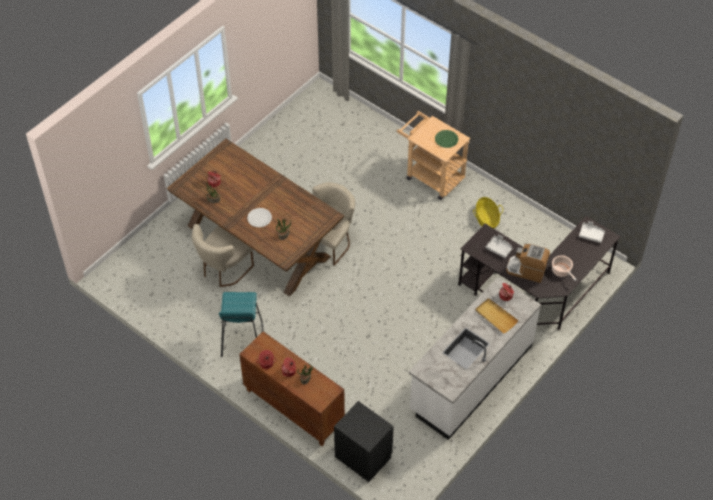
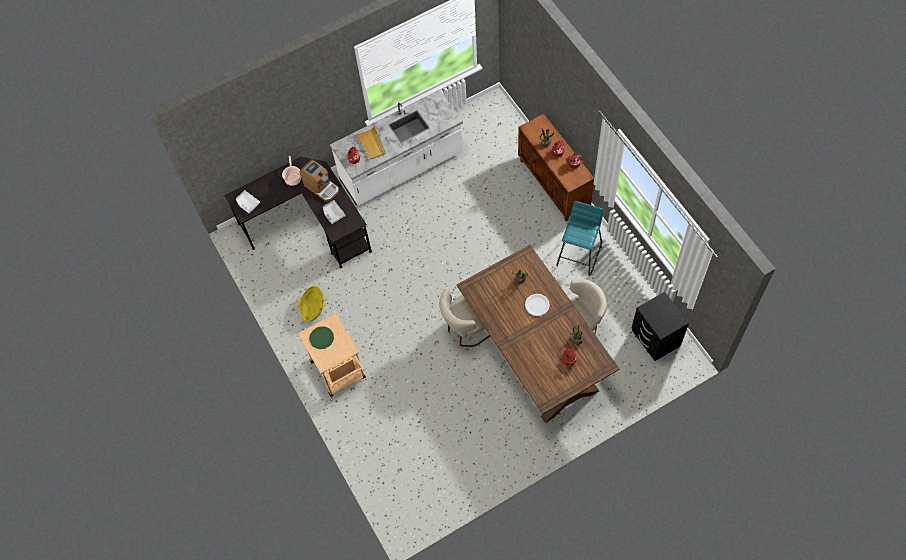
camera: 155 degrees left, 10 degrees up
black nightstand [334,401,394,482] -> black nightstand moved to [632,292,689,361]

